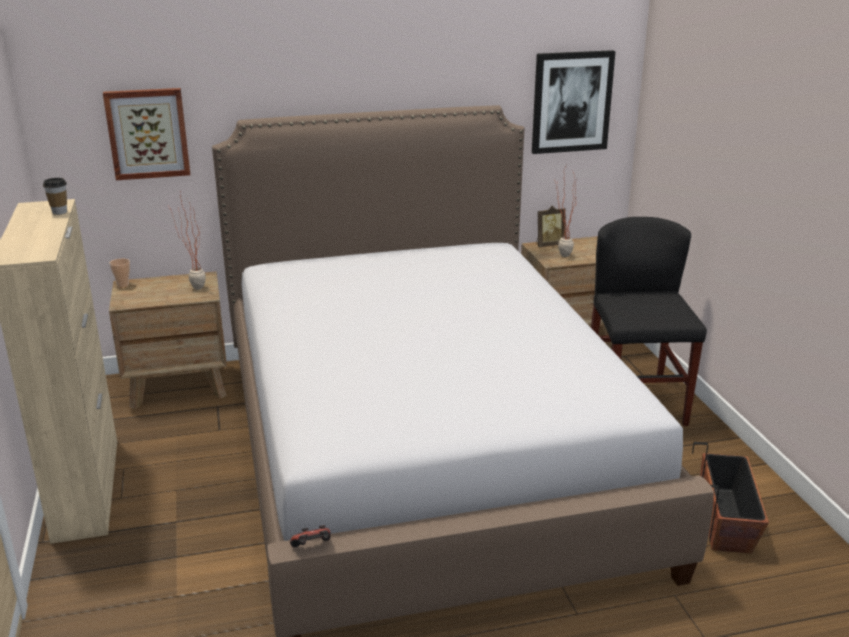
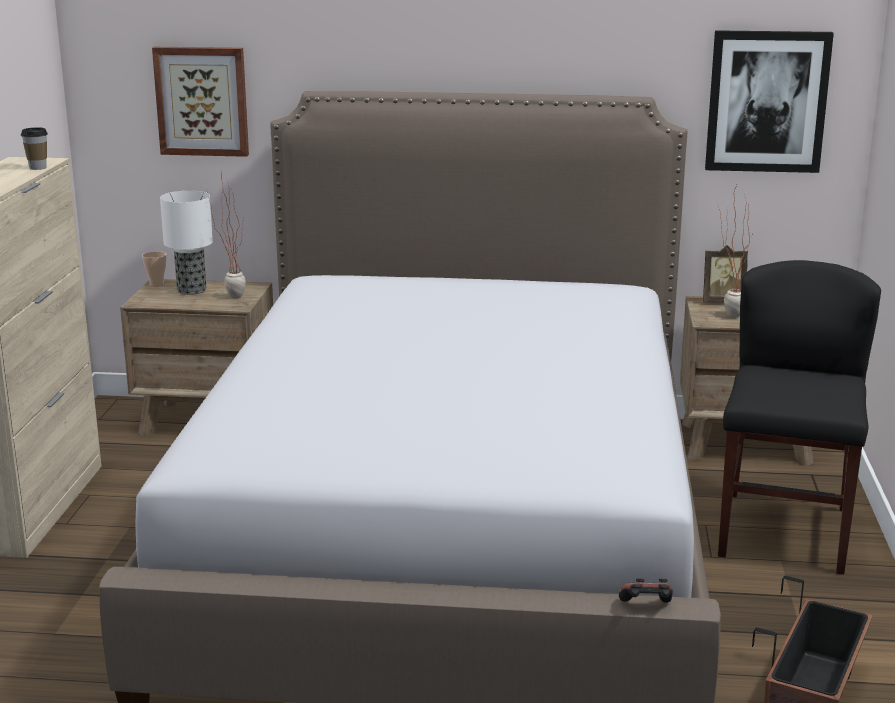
camera: 20 degrees right, 5 degrees down
game controller [290,525,331,547] -> game controller moved to [619,579,673,603]
none -> table lamp [160,191,213,295]

